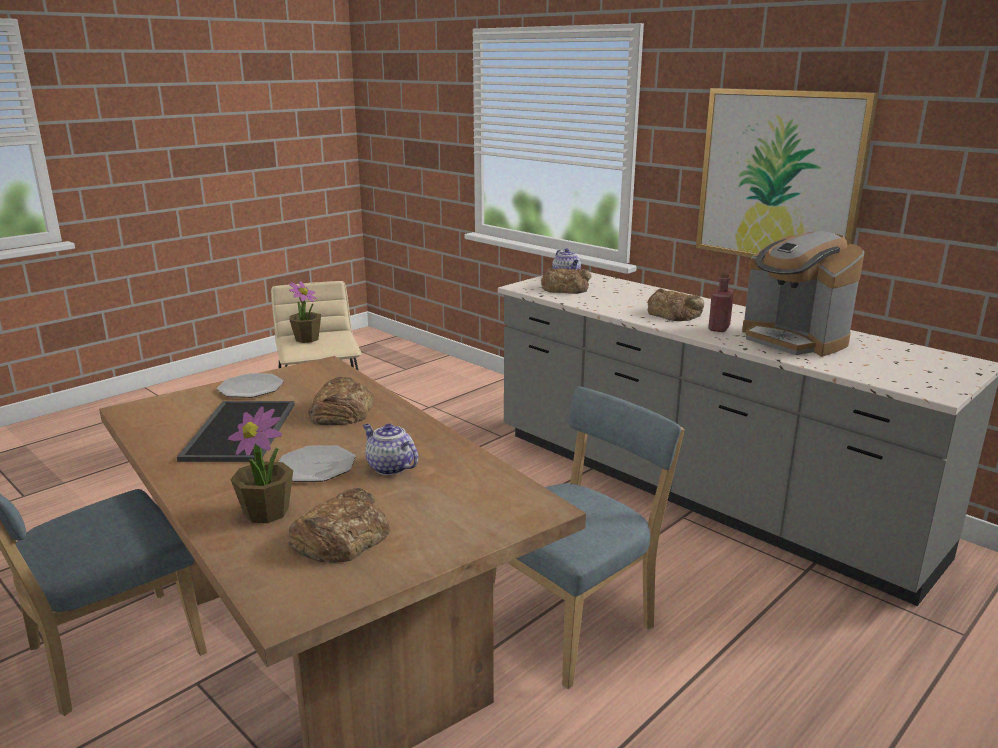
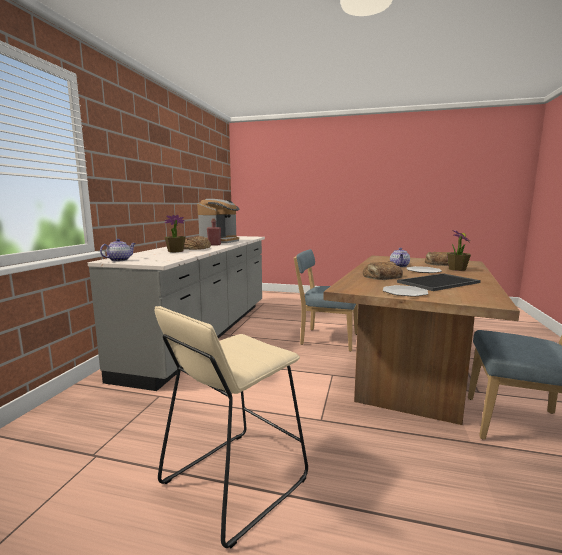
camera: 120 degrees left, 10 degrees down
potted plant [289,281,321,343] -> potted plant moved to [164,215,186,252]
bread [541,268,592,294] -> none
picture [696,88,878,257] -> none

